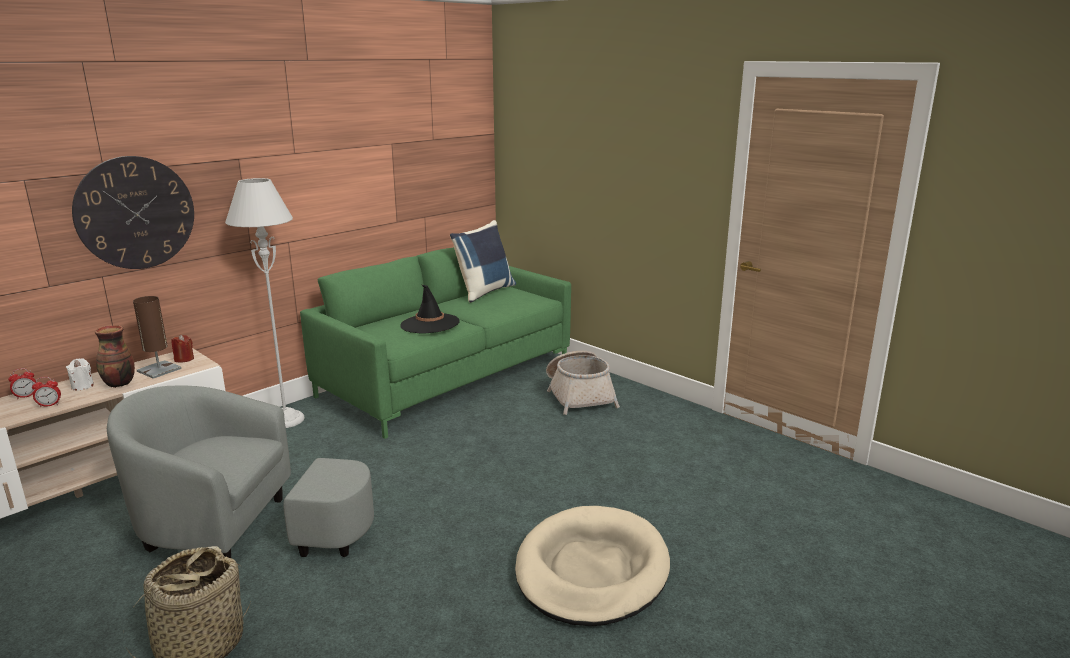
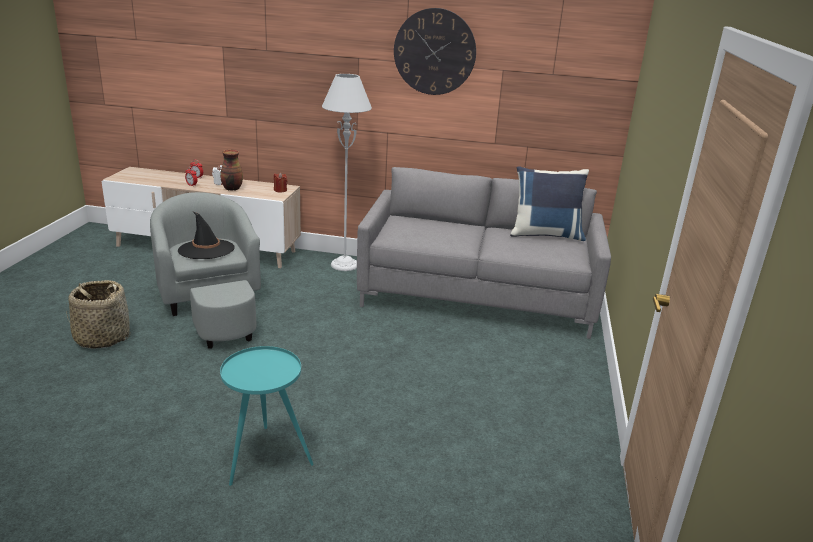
camera: 55 degrees right, 5 degrees up
wall clock [72,156,194,269] -> wall clock moved to [394,8,476,95]
brown table lamp [133,296,182,379] -> none
green sofa [300,247,571,439] -> grey sofa [357,167,611,339]
black hat [400,285,460,333] -> black hat moved to [178,212,235,259]
beige dog bed [515,506,670,626] -> turquoise side table [220,346,314,486]
basket [546,351,620,415] -> none

